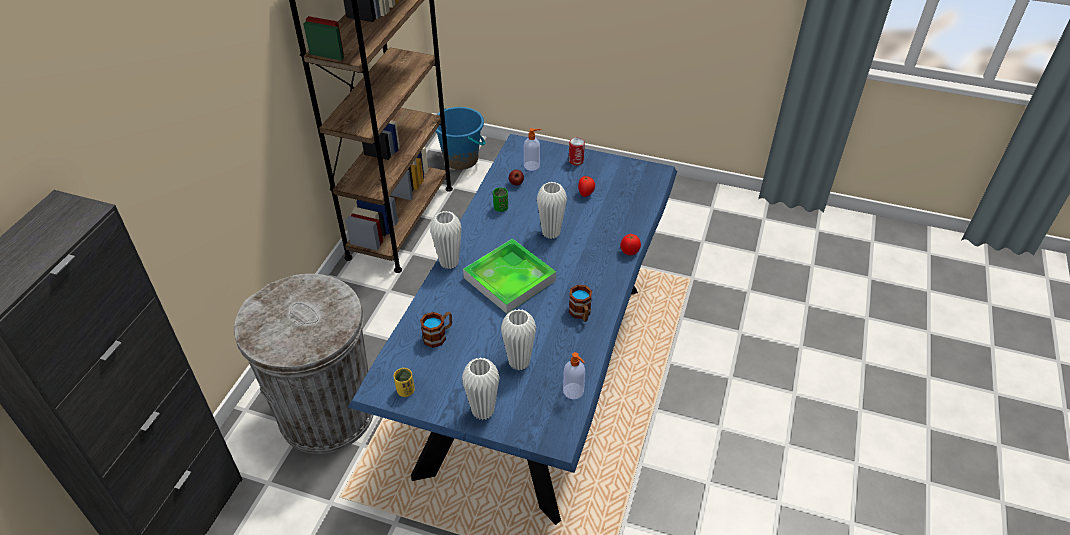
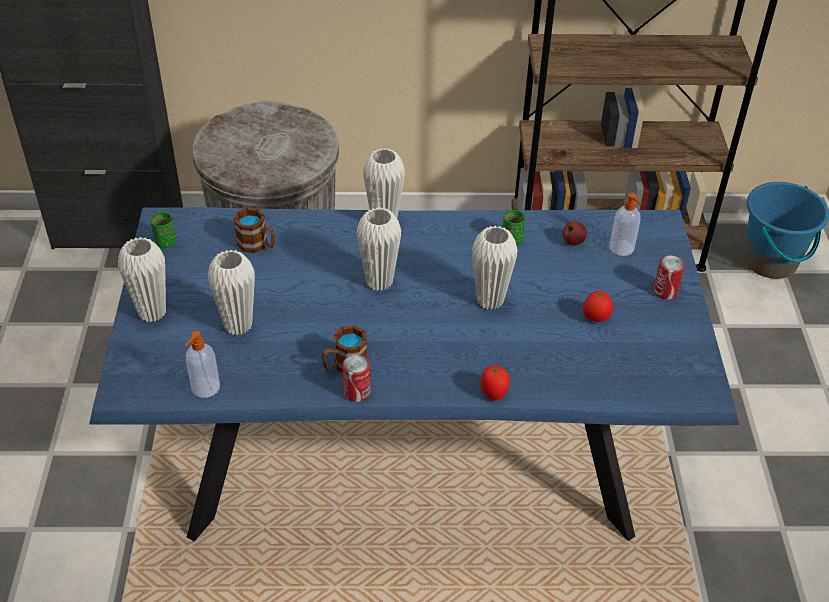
camera: 70 degrees right, 0 degrees up
yellow cup [394,368,415,397] -> green cup [150,212,176,248]
tray [463,239,556,314] -> white vase [357,207,401,291]
none -> can [342,354,371,402]

